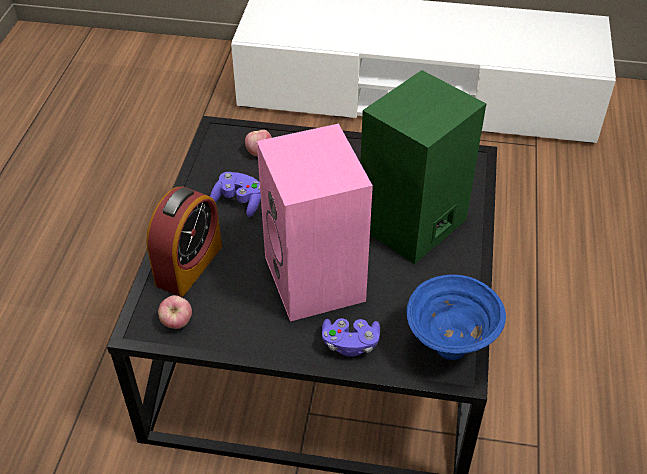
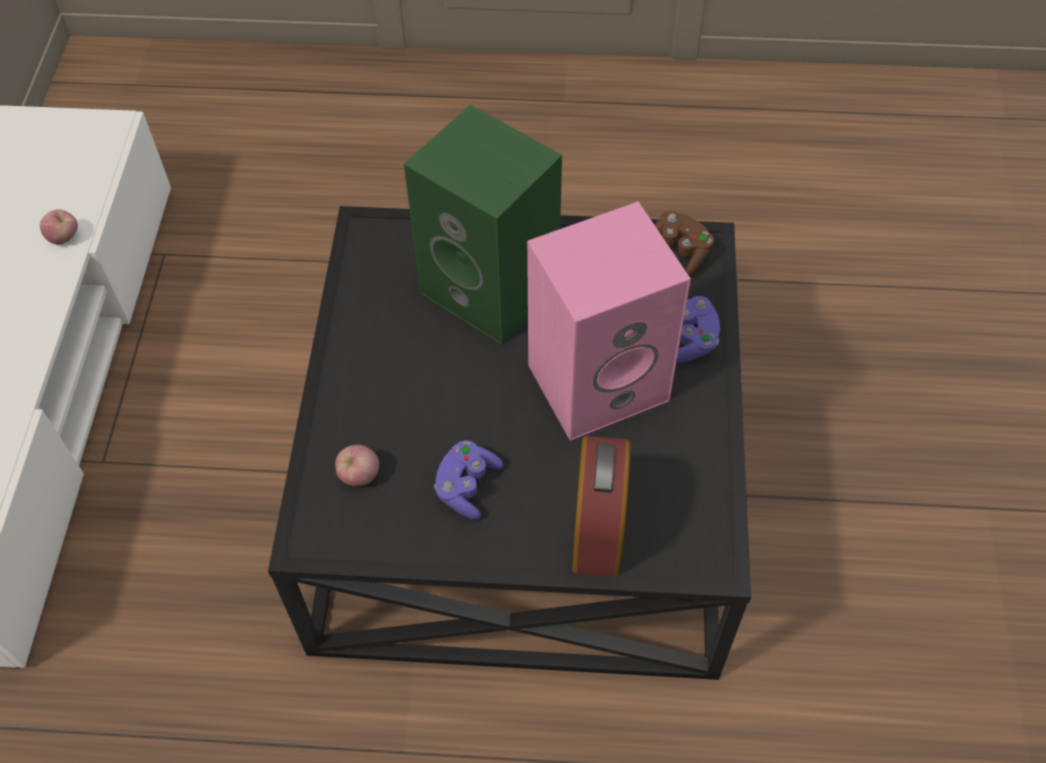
camera: 95 degrees left, 10 degrees up
alarm clock [146,186,222,297] -> alarm clock turned 75 degrees clockwise [572,436,630,577]
apple [158,295,192,329] -> apple moved to [40,210,78,245]
blue bowl [406,275,506,360] -> brown game controller [654,211,714,276]

